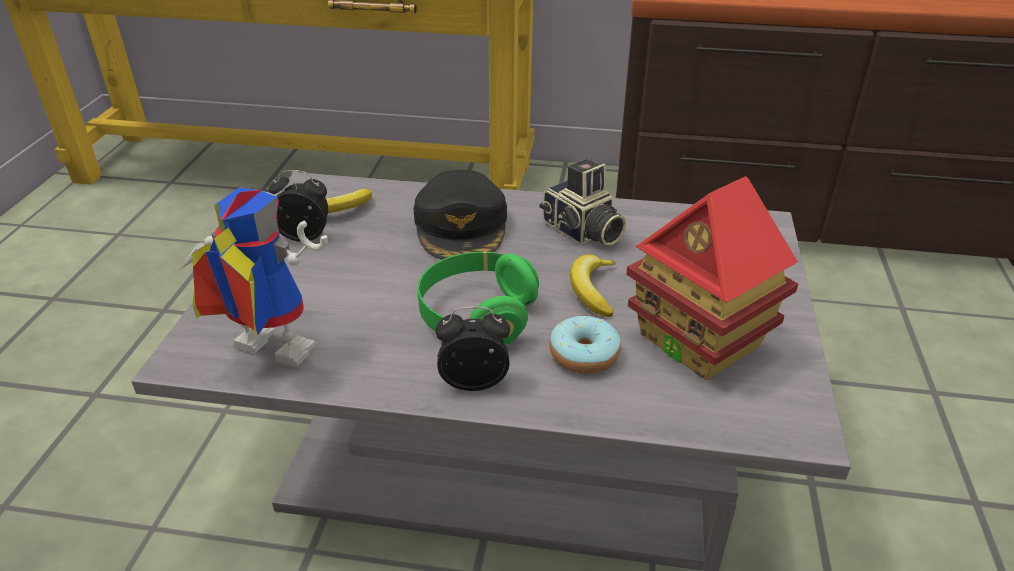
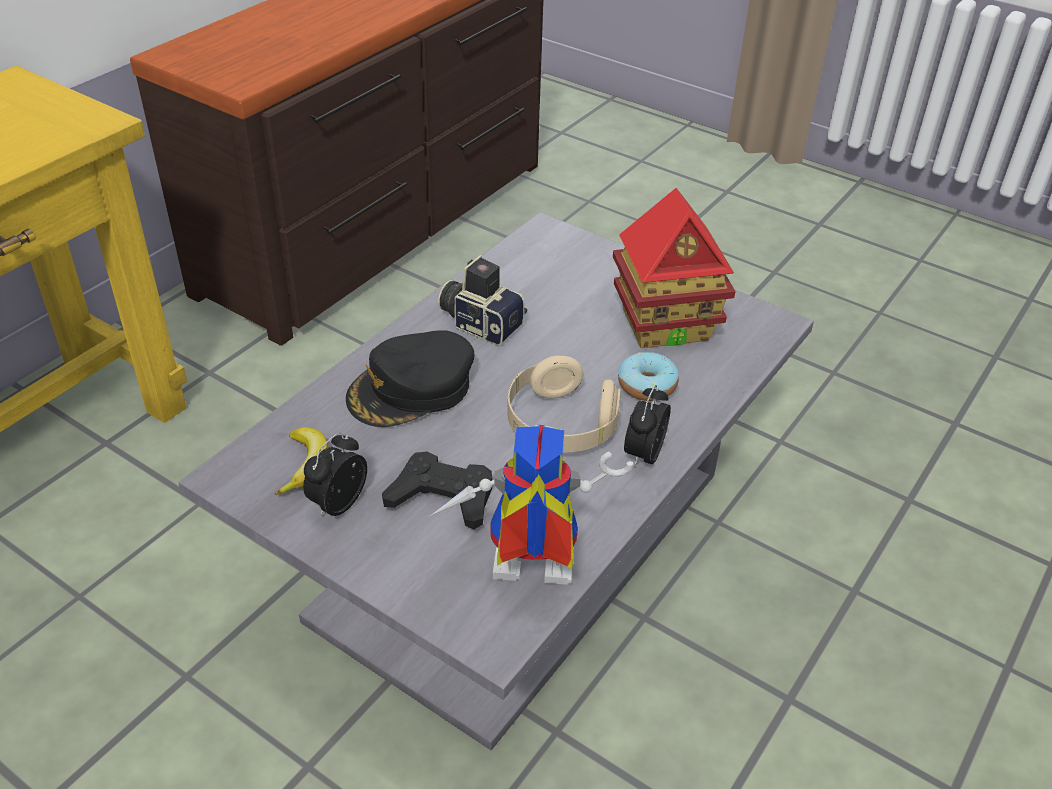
camera: 65 degrees left, 5 degrees up
toy robot [178,187,328,367] -> toy robot turned 45 degrees clockwise [430,425,633,585]
black cap [413,170,507,260] -> black cap turned 120 degrees clockwise [346,330,474,427]
green headphones [418,252,539,345] -> beige headphones [507,355,621,453]
camera [539,159,626,245] -> camera turned 135 degrees counterclockwise [438,255,527,346]
banana [570,254,616,317] -> none
none -> black game controller [382,452,492,530]

